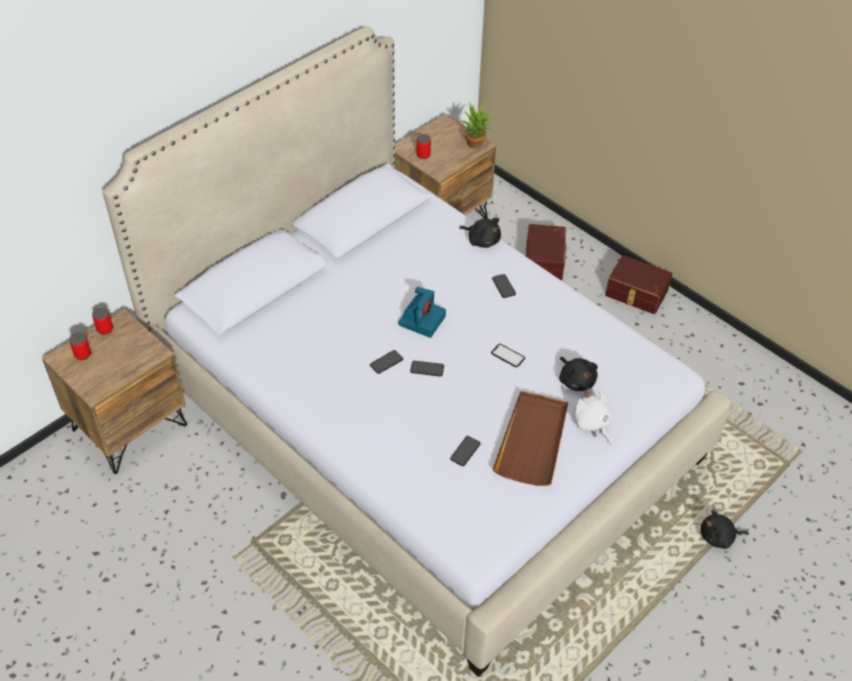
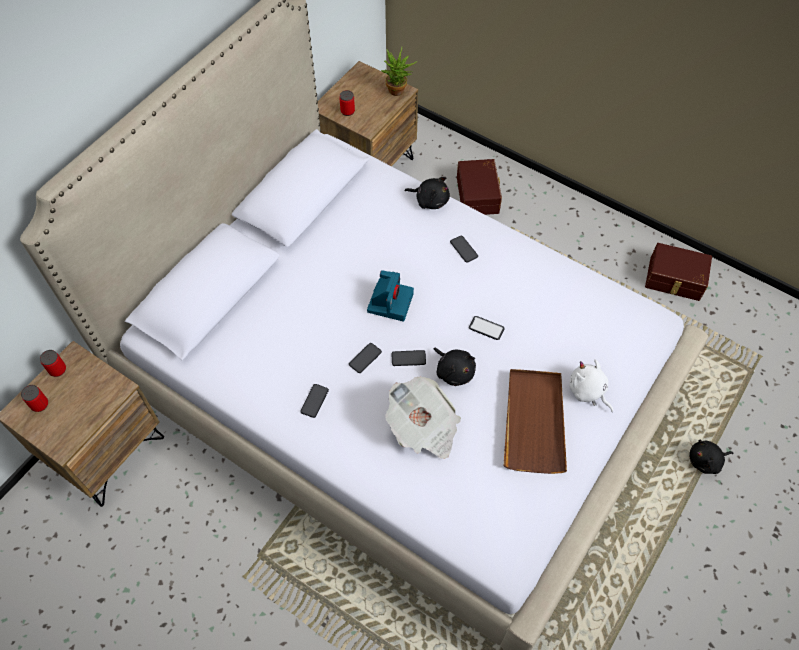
camera: 10 degrees left, 10 degrees up
phone [450,436,481,466] -> phone moved to [300,384,329,418]
black plush toy [559,357,598,391] -> black plush toy moved to [433,347,476,386]
brown storage box [605,255,672,314] -> brown storage box moved to [645,243,712,301]
none -> newspaper [385,377,461,459]

